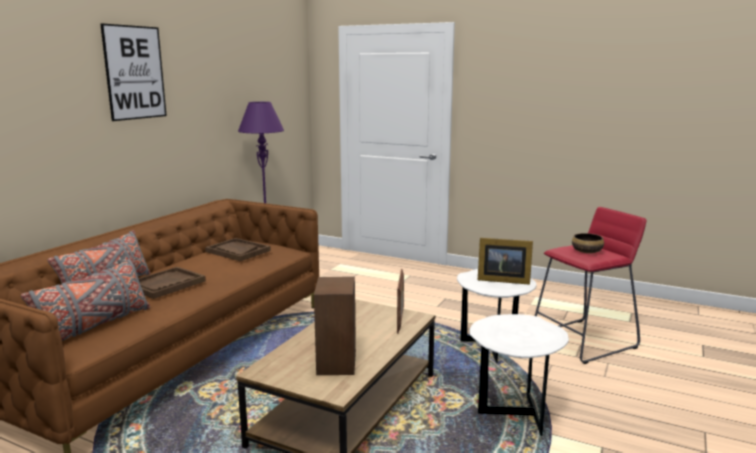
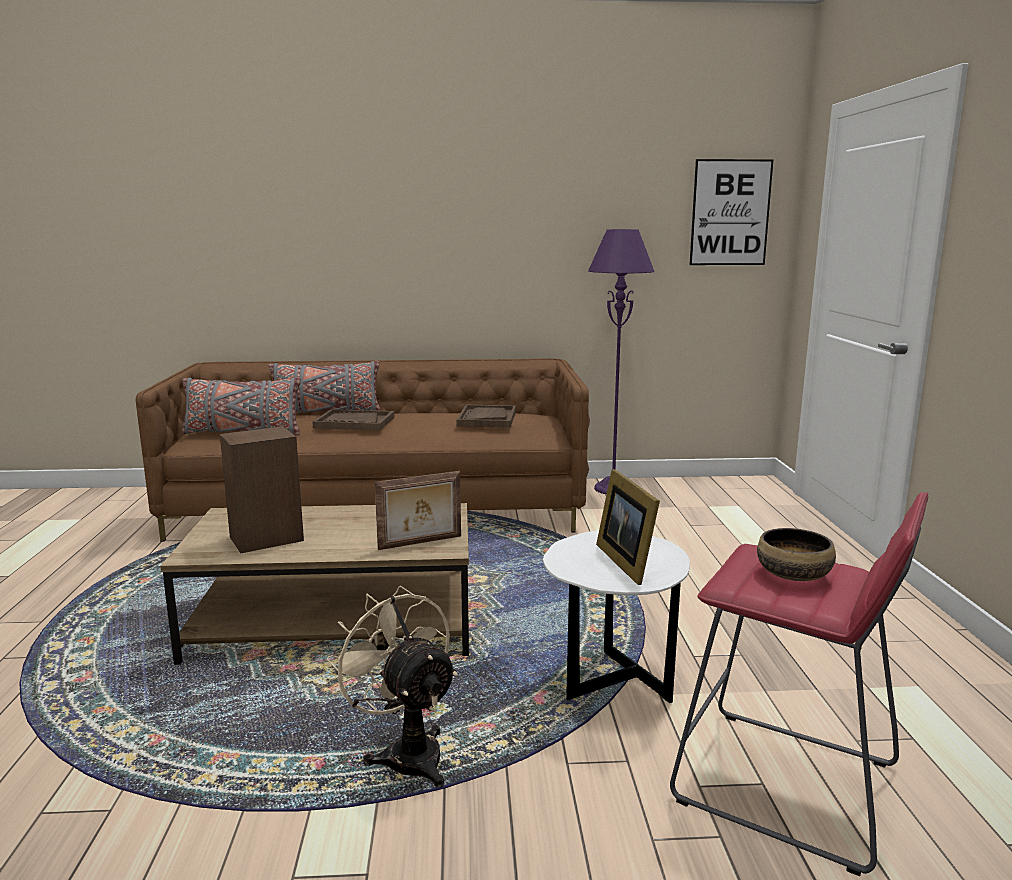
camera: 60 degrees right, 0 degrees up
picture [100,23,167,121] -> picture moved to [690,159,773,265]
white side table [469,314,569,436] -> beige fan [327,586,458,787]

